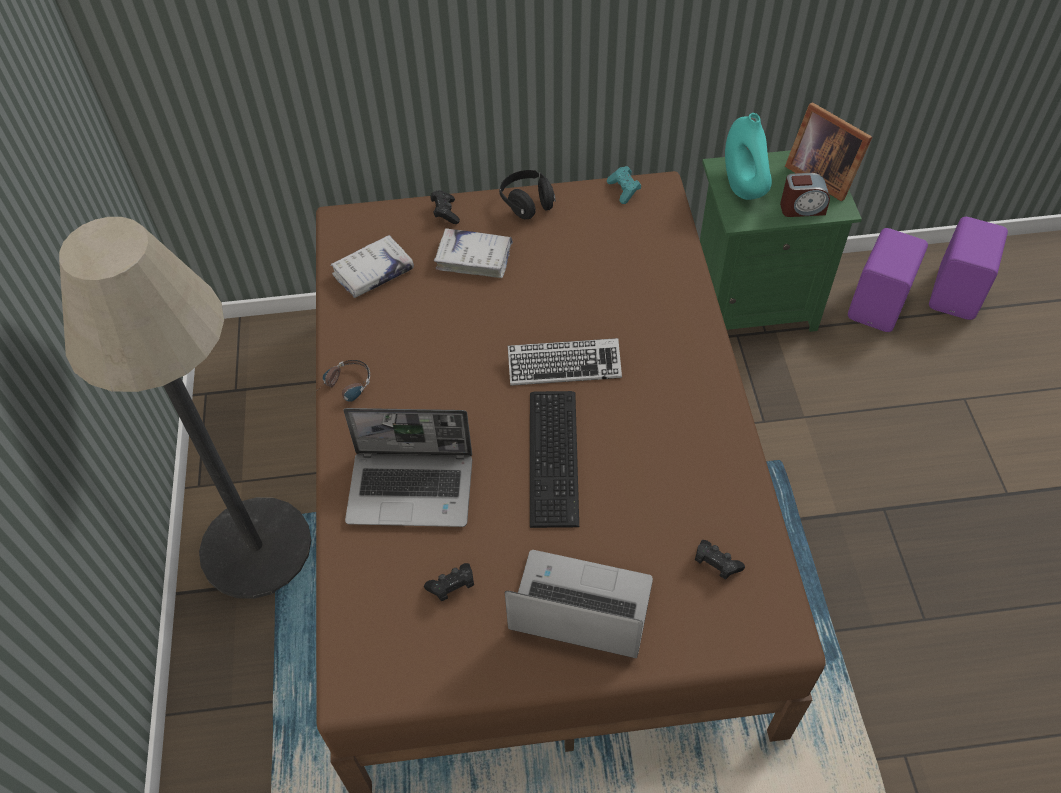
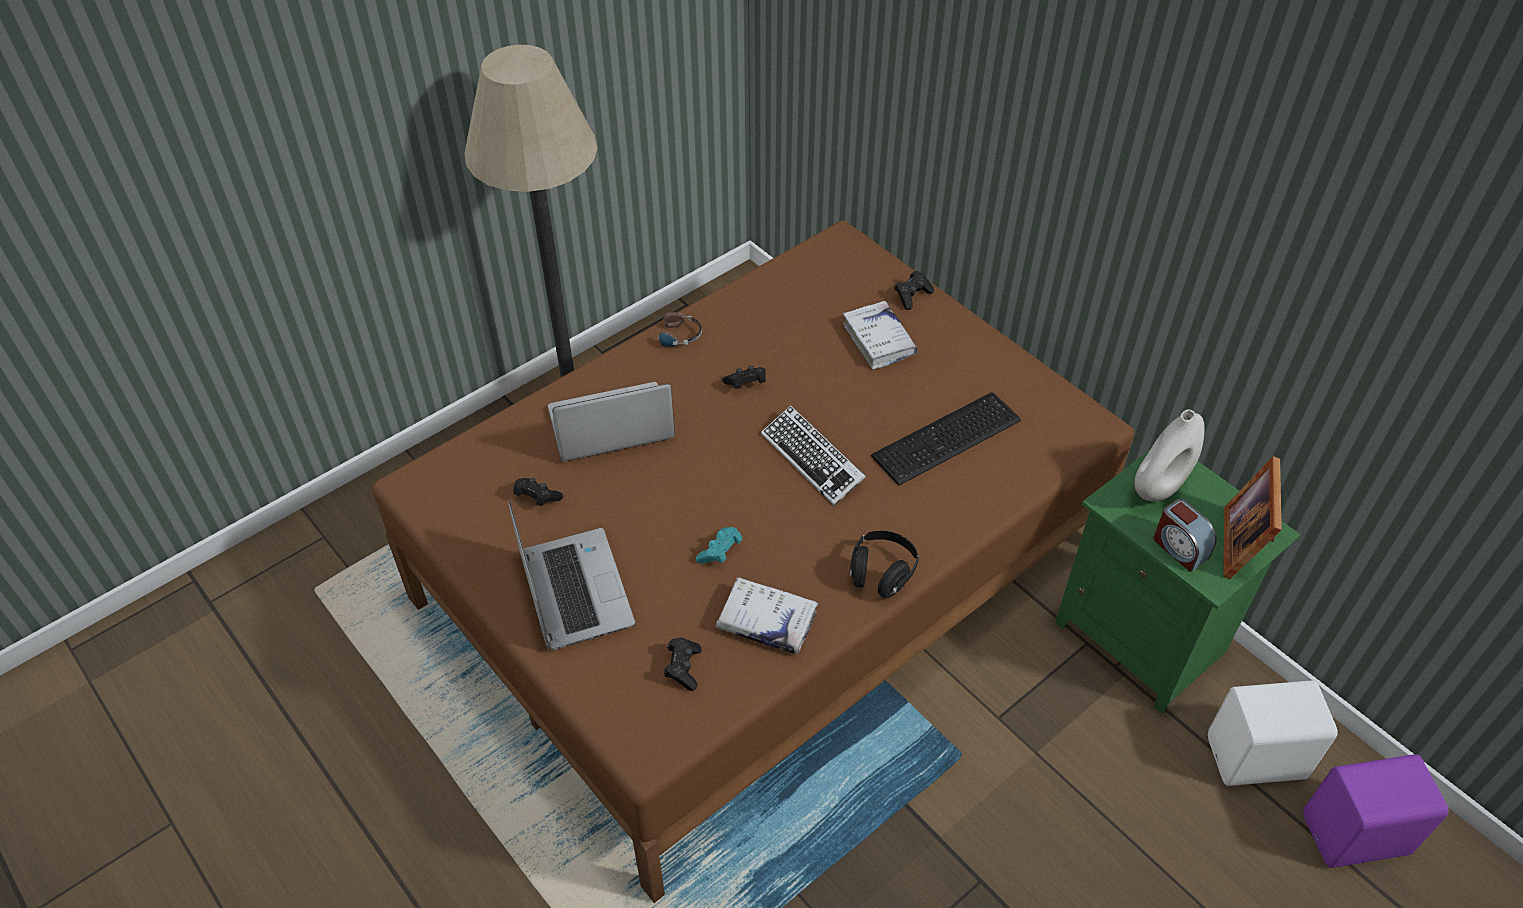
camera: 55 degrees right, 5 degrees down
white book [331,235,414,298] -> white book moved to [715,577,818,654]
laptop [344,408,472,527] -> laptop turned 105 degrees clockwise [548,382,675,462]
black headphones [499,170,556,219] -> black headphones moved to [849,531,919,598]
keyboard [530,391,579,528] -> keyboard moved to [871,392,1021,486]
turquoise game controller [607,166,641,204] -> turquoise game controller moved to [696,527,742,564]
turquoise vase [725,113,772,200] -> white vase [1134,409,1205,502]
purple speaker [848,228,928,332] -> white speaker [1208,680,1338,786]
none -> black game controller [722,365,766,389]

